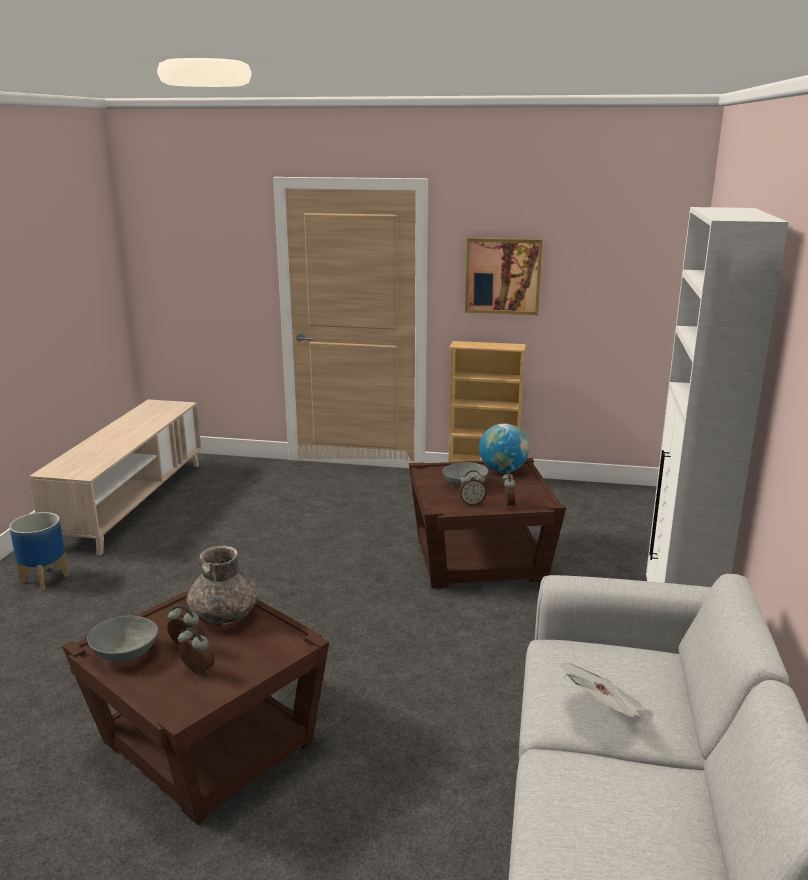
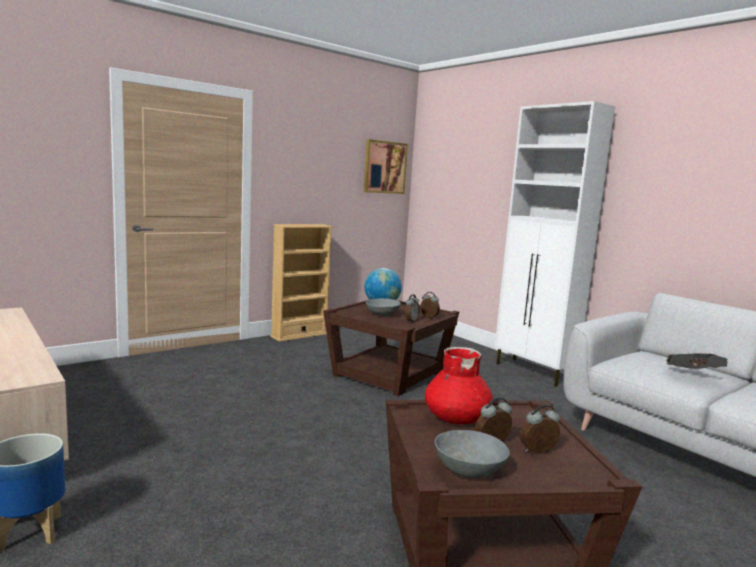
camera: 50 degrees left, 10 degrees down
grey vase [186,546,257,625] -> red vase [425,347,493,424]
picture [465,238,543,315] -> picture moved to [364,139,408,194]

